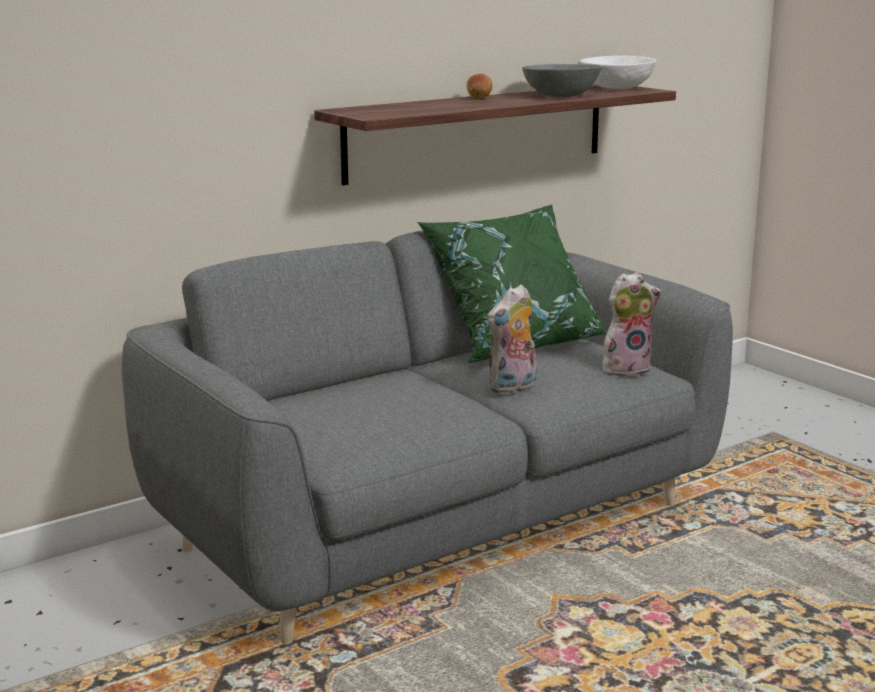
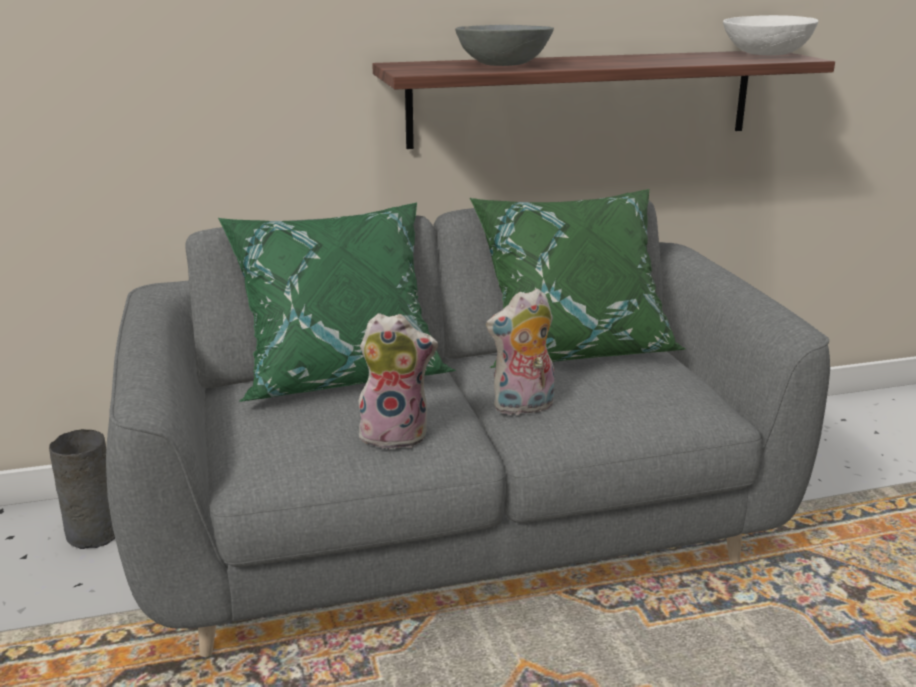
camera: 20 degrees right, 5 degrees up
apple [467,74,492,98] -> none
grey bowl [522,64,602,97] -> grey bowl moved to [455,25,554,66]
plush toy [602,272,662,376] -> plush toy moved to [359,313,438,449]
none -> grey vase [49,429,115,549]
none -> green pillow [218,203,456,402]

